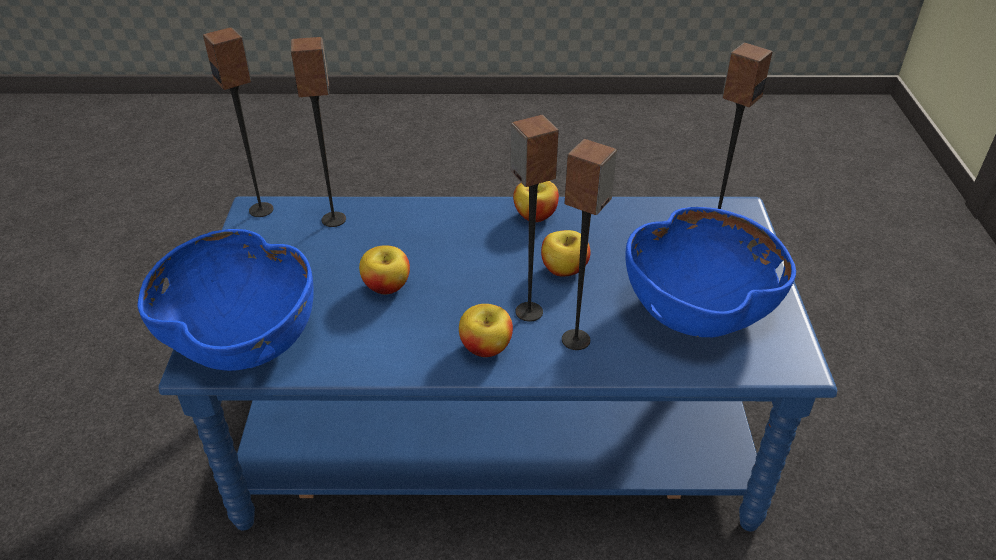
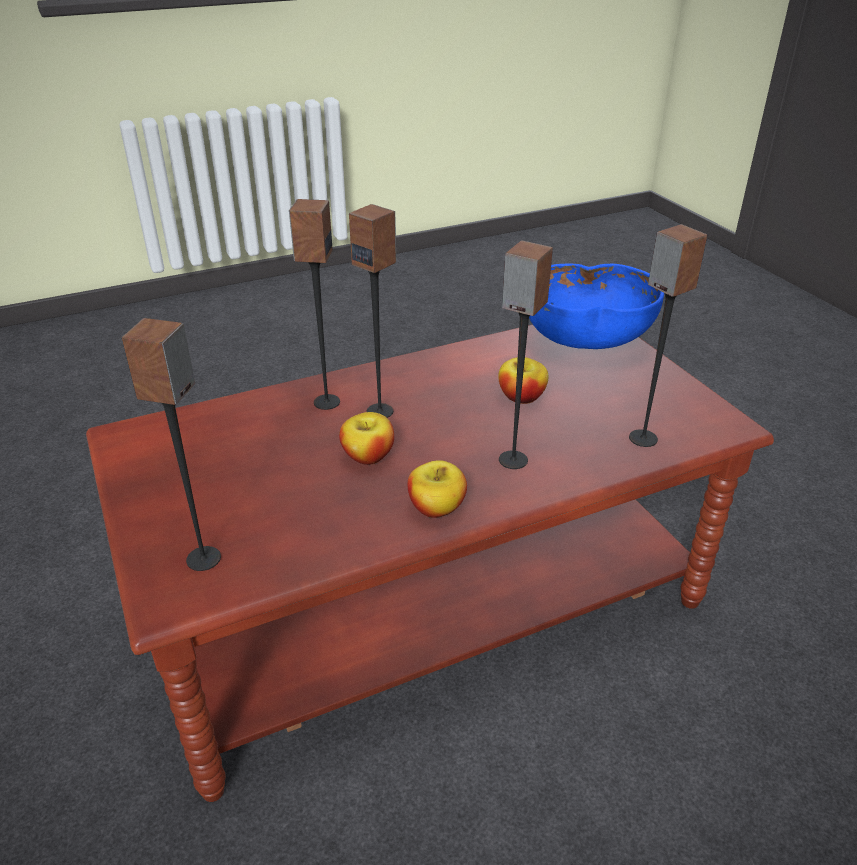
camera: 155 degrees right, 5 degrees down
blue coffee table [159,197,837,532] -> brown coffee table [86,324,774,802]
speaker [203,27,274,217] -> speaker moved to [499,240,553,469]
apple [459,304,513,357] -> none
blue bowl [625,207,796,337] -> none

